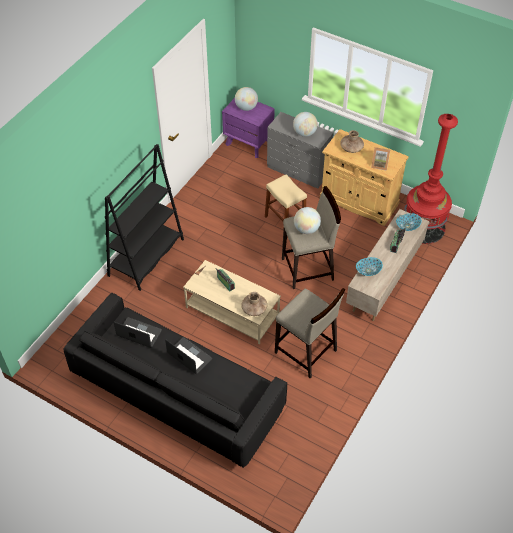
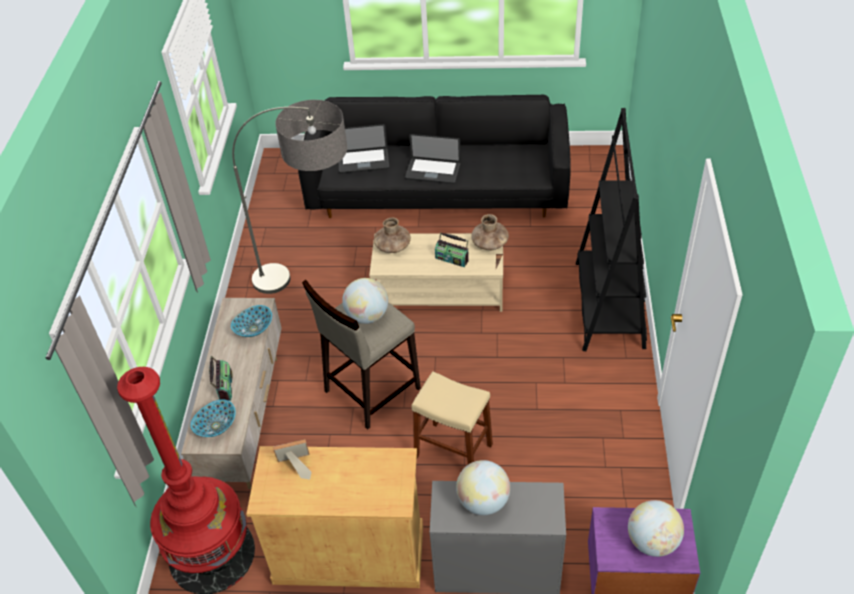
camera: 155 degrees right, 5 degrees down
laptop [113,317,162,348] -> laptop moved to [339,124,389,174]
beige stool [275,288,345,378] -> floor lamp [232,100,347,294]
brown vase [340,130,364,153] -> brown vase moved to [471,214,509,250]

